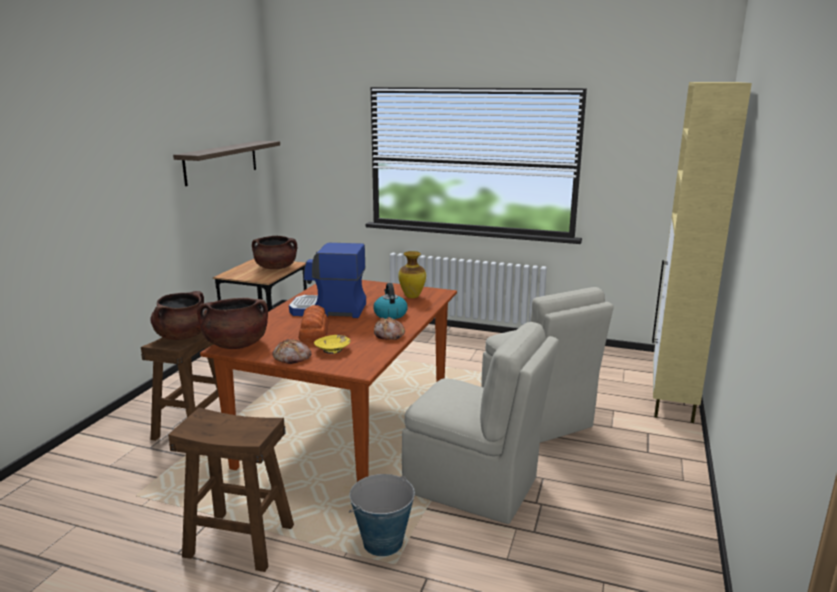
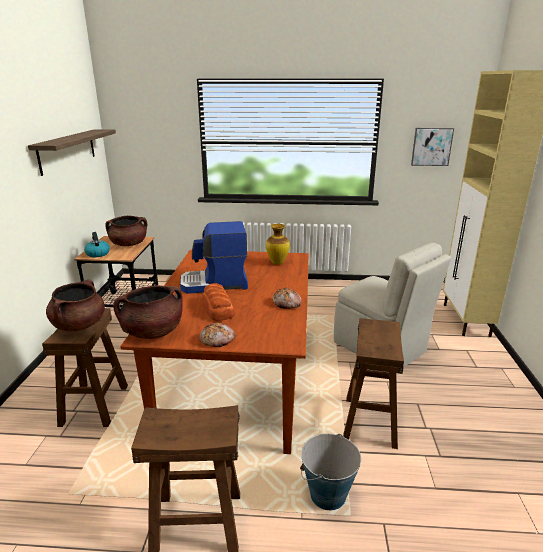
camera: 15 degrees left, 5 degrees up
yellow bowl [314,335,350,354] -> none
kettle [373,283,408,319] -> kettle moved to [84,232,110,257]
beige chair [402,322,559,524] -> brown stool [343,318,404,449]
none -> picture [411,128,454,166]

